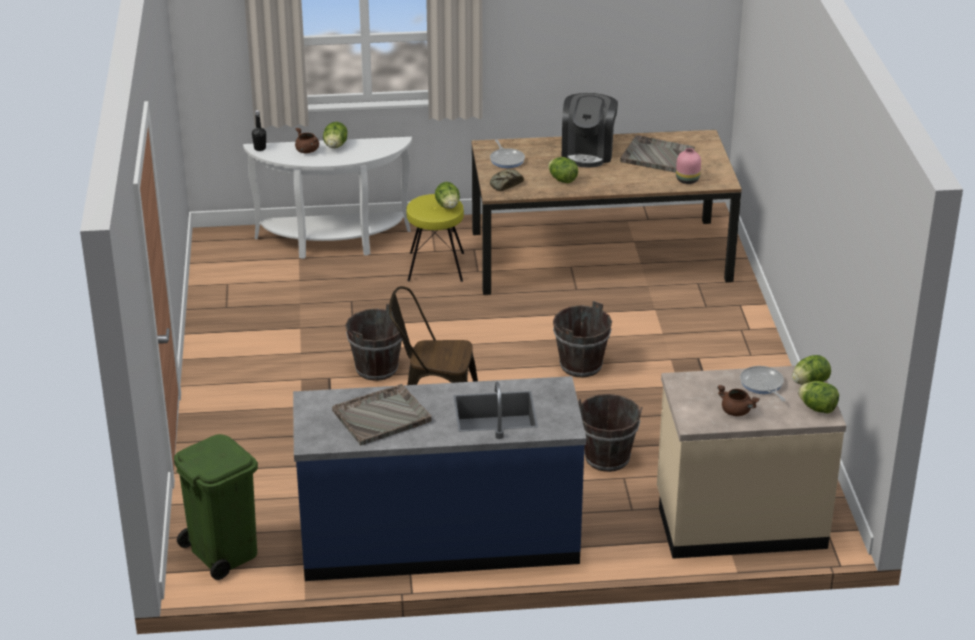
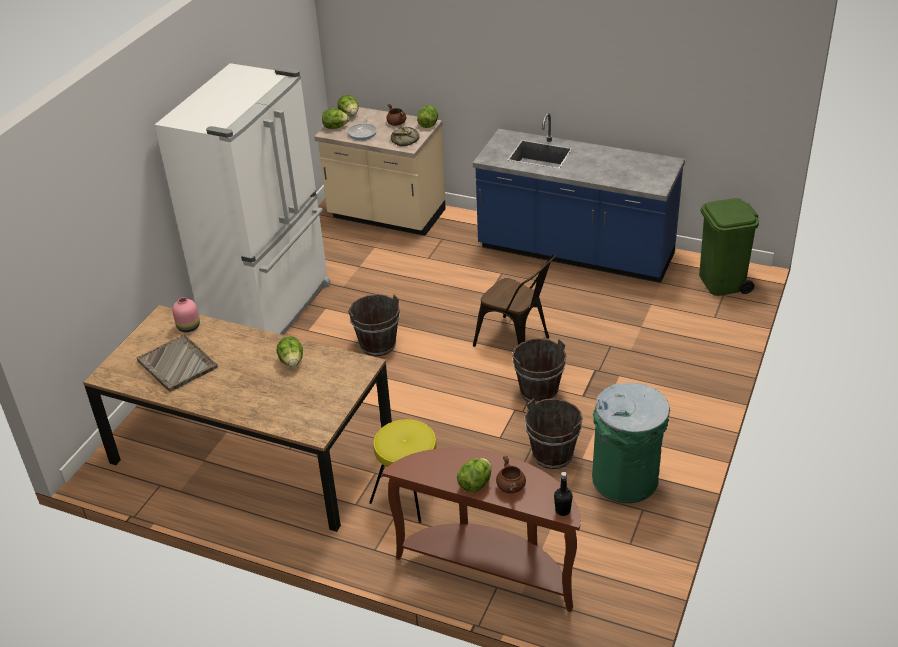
camera: 150 degrees left, 5 degrees up
white console table [243,137,412,259] -> brown console table [382,448,580,612]
grey tray [332,384,432,445] -> none
lettuce [435,182,460,209] -> lettuce moved to [417,105,438,128]
frying pan [490,140,525,168] -> none
bread [490,169,524,191] -> bread moved to [391,127,419,146]
coffee machine [562,93,618,167] -> none
brown bucket [578,394,643,472] -> brown bucket moved to [525,398,583,469]
none -> white fridge [155,63,331,335]
none -> green trash can [592,383,670,503]

